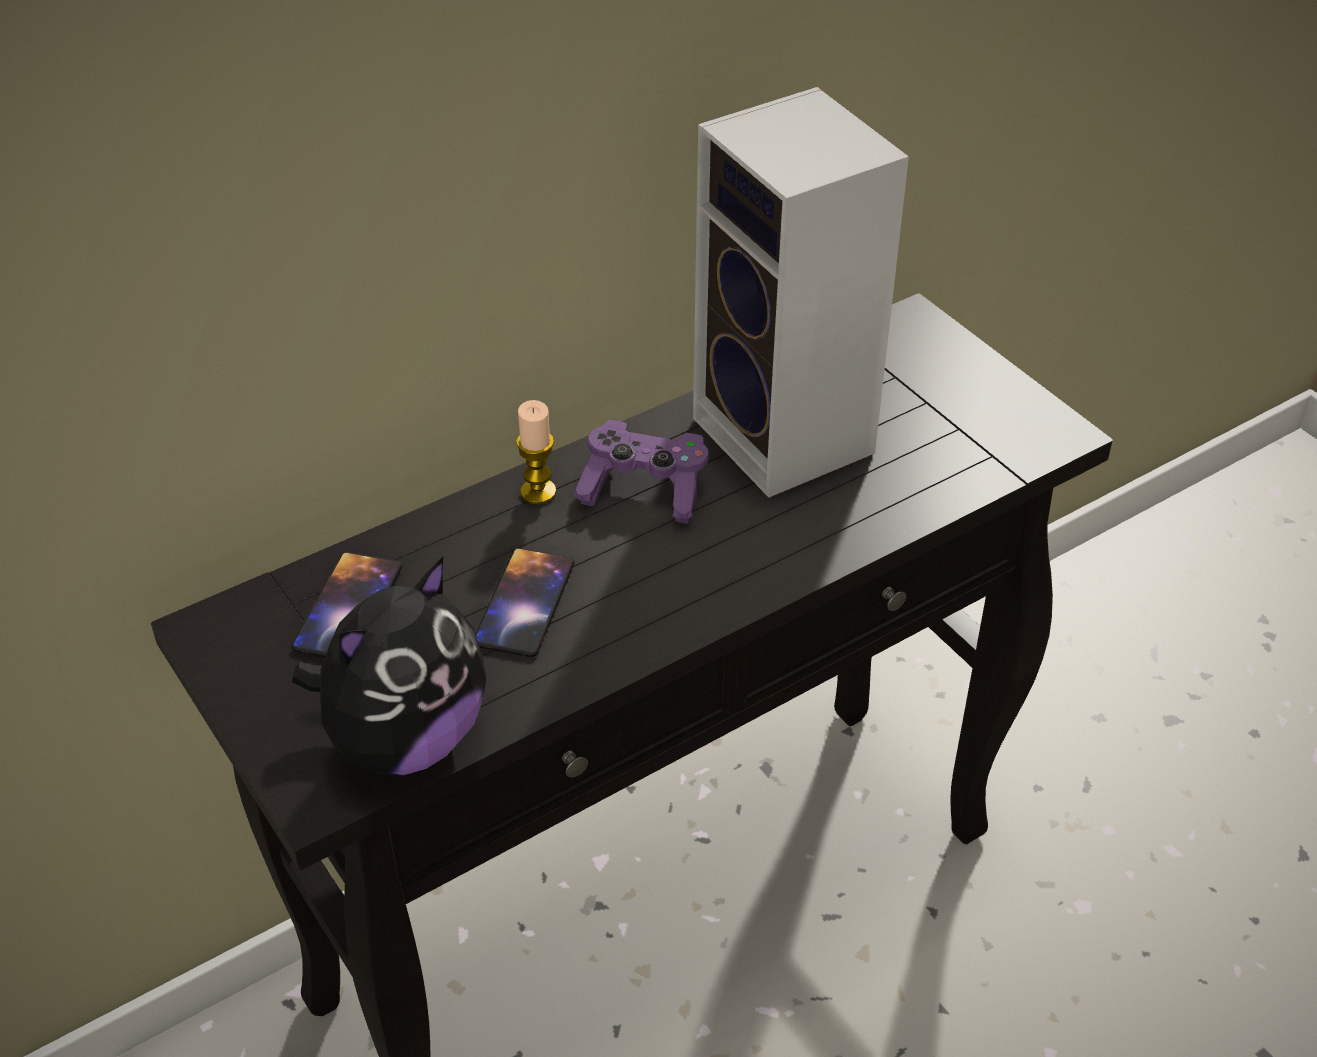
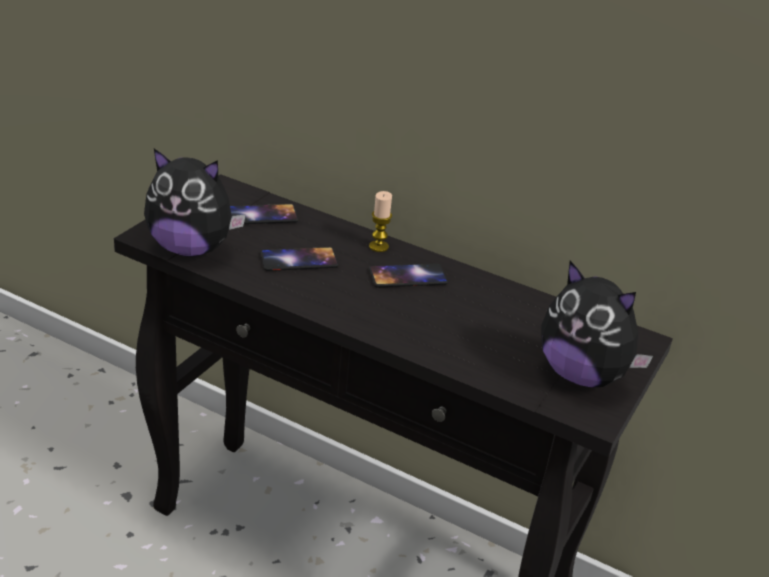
camera: 60 degrees right, 10 degrees down
purple game controller [574,420,709,523] -> phone [369,263,448,288]
speaker [693,87,909,498] -> none
none -> plush toy [541,261,653,387]

